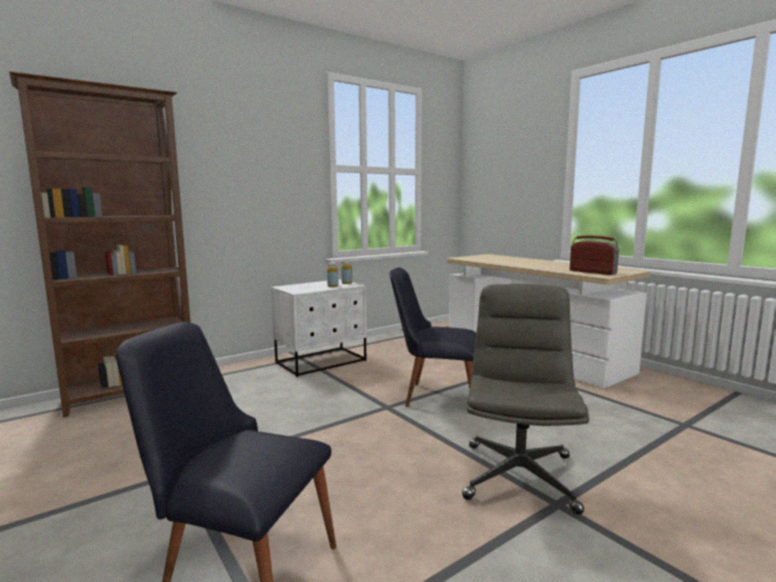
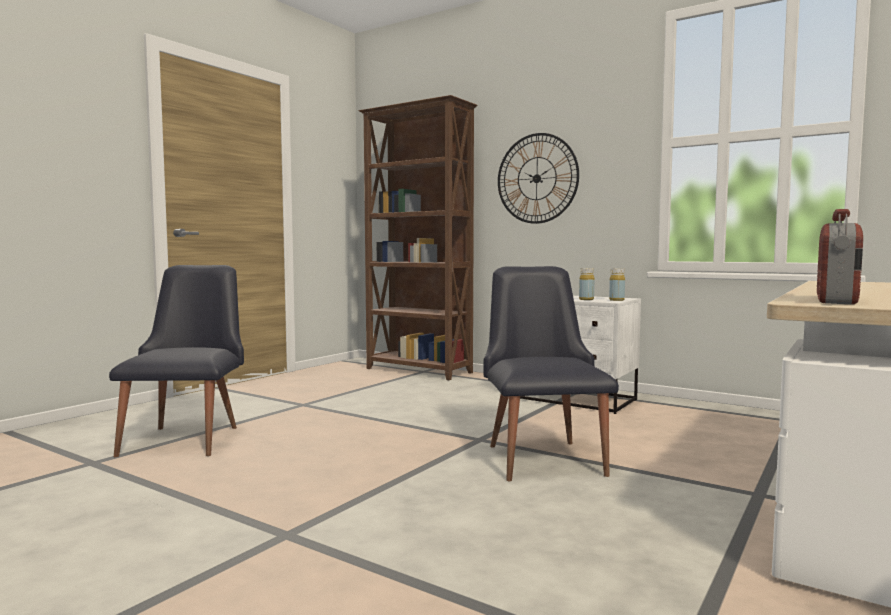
camera: 70 degrees right, 5 degrees down
grey office chair [462,284,589,515] -> none
none -> wall clock [498,133,579,224]

